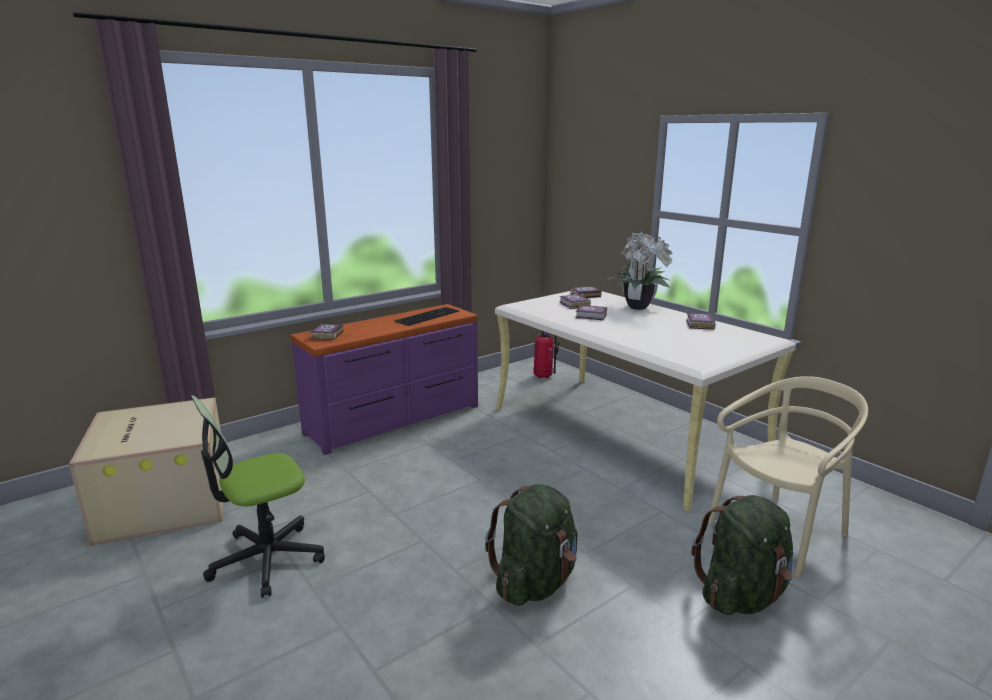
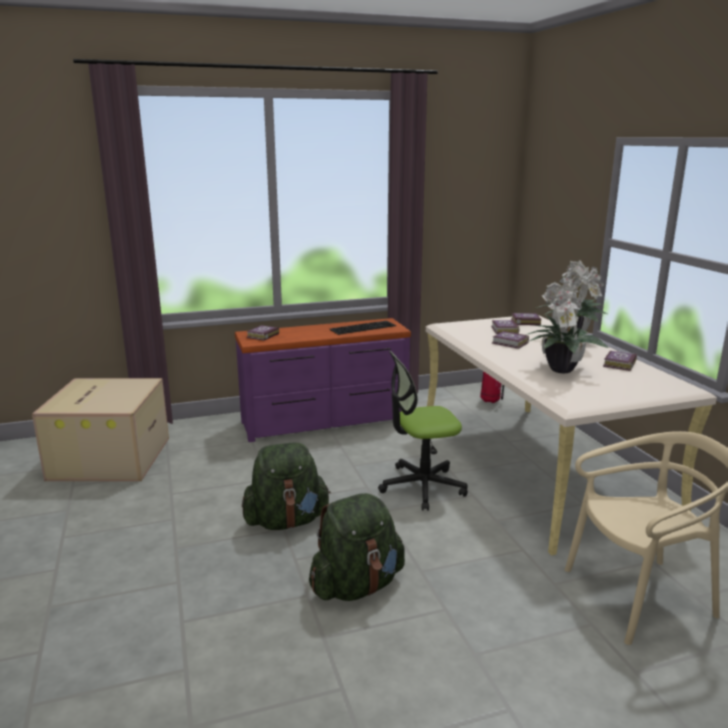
camera: 20 degrees right, 0 degrees up
office chair [191,395,325,598] -> office chair moved to [378,351,468,511]
green backpack [691,495,793,615] -> green backpack moved to [242,442,331,530]
none -> potted plant [526,282,609,373]

